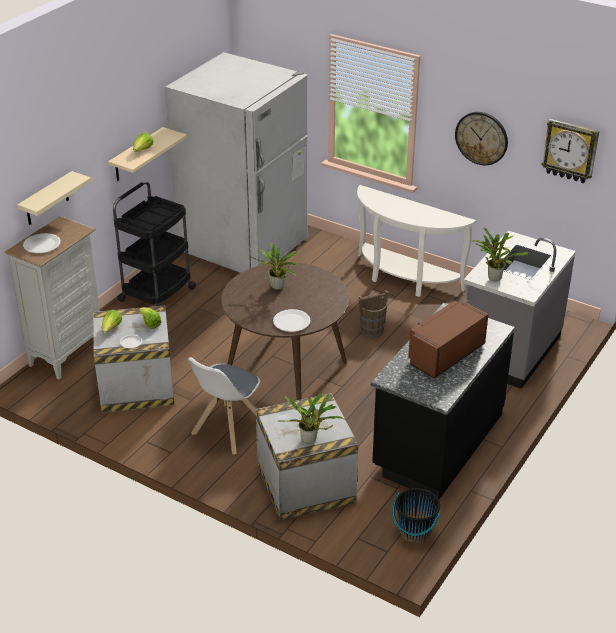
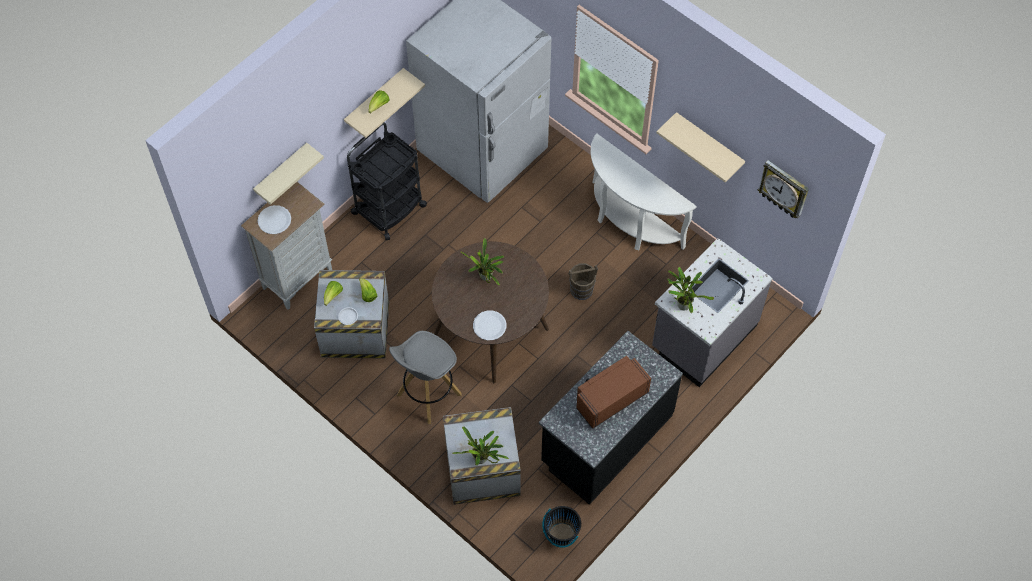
camera: 10 degrees right, 25 degrees up
chair [188,357,260,455] -> grey stool [389,331,462,424]
wall clock [455,112,508,165] -> beige shelf [656,112,745,183]

